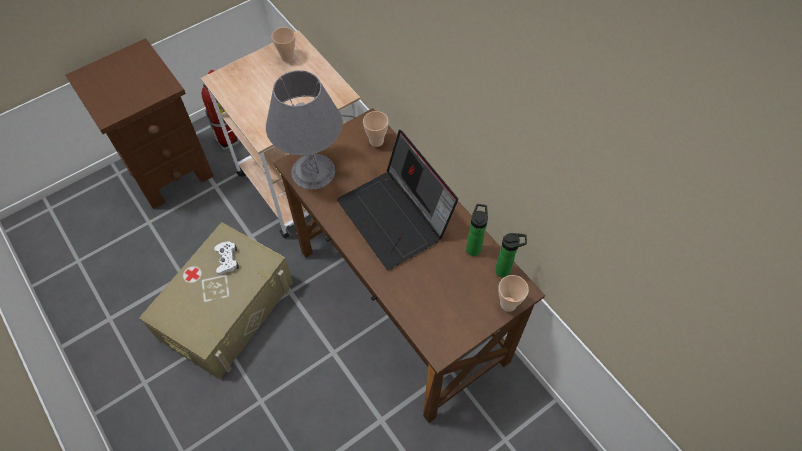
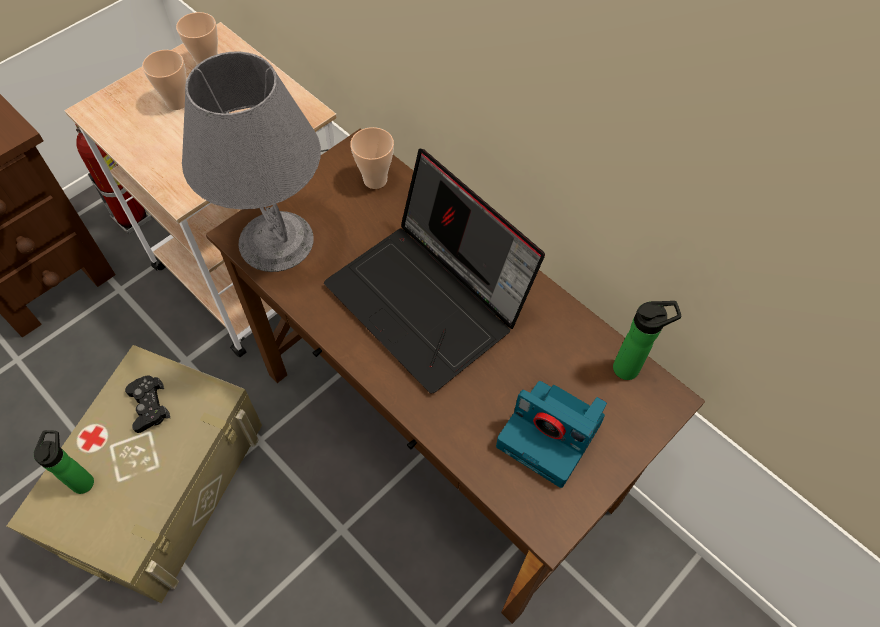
camera: 10 degrees left, 0 degrees up
white game controller [214,241,239,275] -> black game controller [125,376,170,433]
bottle [466,204,488,256] -> bottle moved to [34,430,94,494]
cup [498,275,529,312] -> cup moved to [142,50,186,110]
none -> camera [496,381,607,488]

